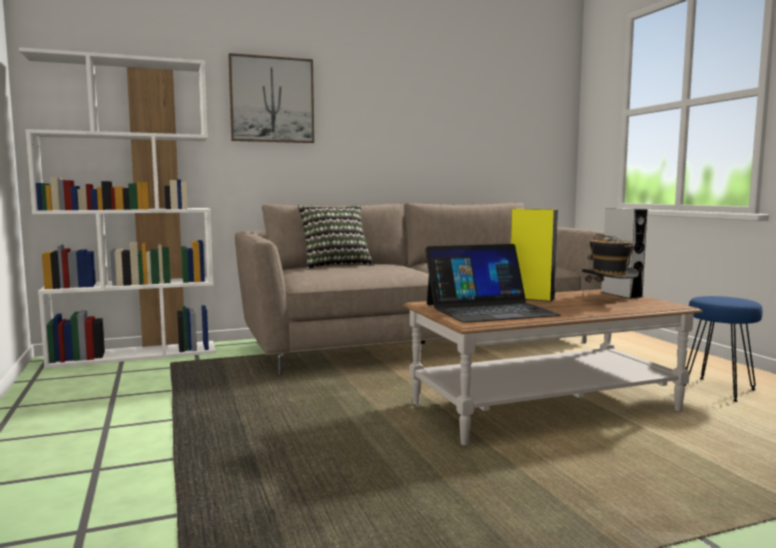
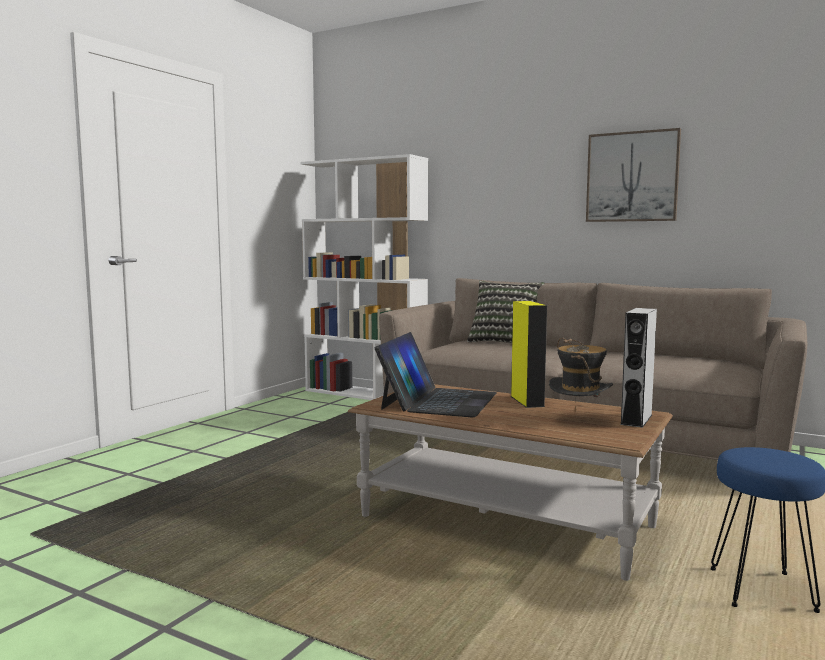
camera: 50 degrees right, 0 degrees up
picture [228,53,314,143] -> picture moved to [586,128,681,222]
laptop [425,244,561,323] -> laptop turned 105 degrees counterclockwise [375,332,497,417]

